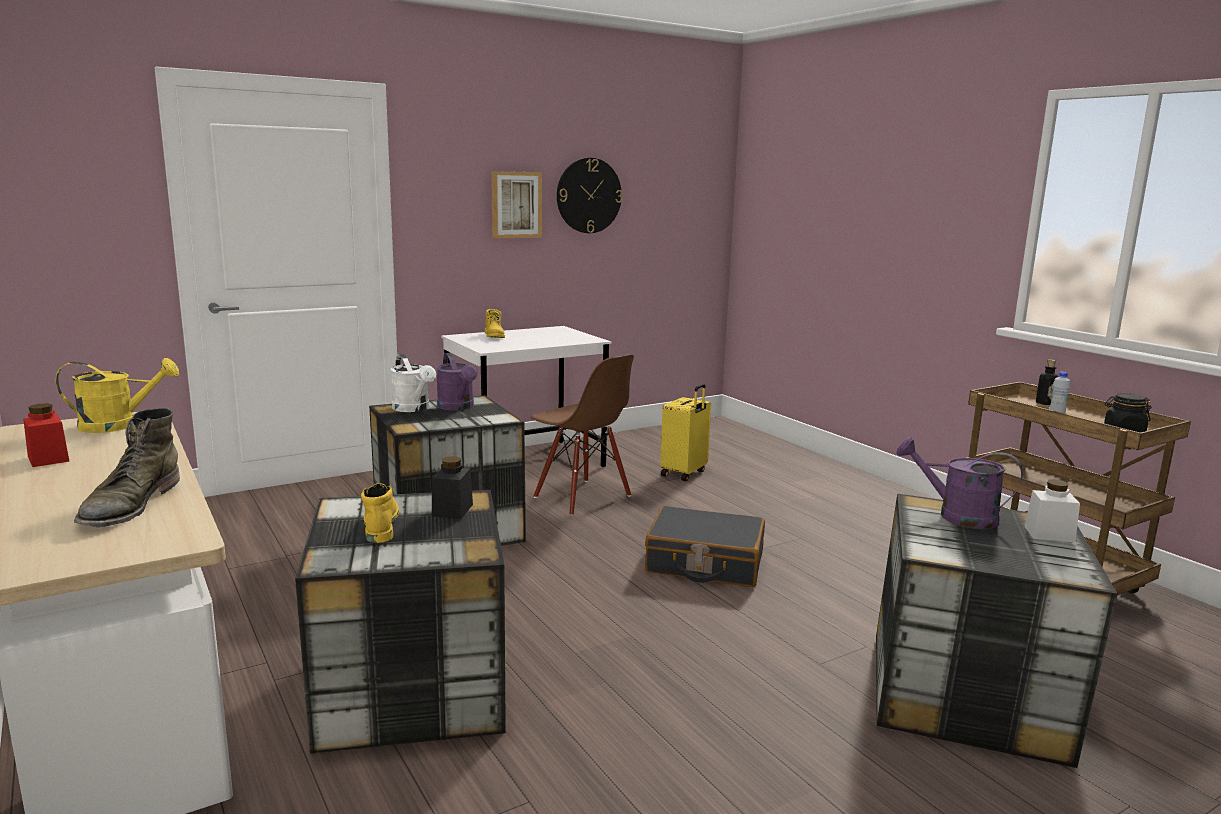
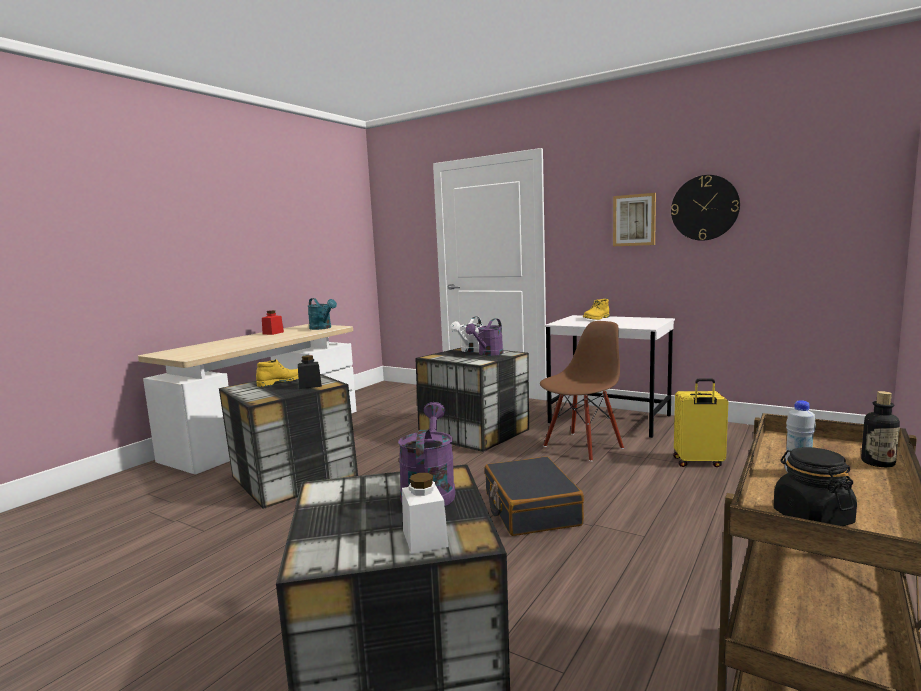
camera: 65 degrees right, 5 degrees down
yellow watering can [56,358,179,433] -> turquoise watering can [308,298,337,330]
green boot [74,408,180,528] -> none
brown chair [531,354,634,516] -> brown chair turned 150 degrees counterclockwise [540,321,624,461]

